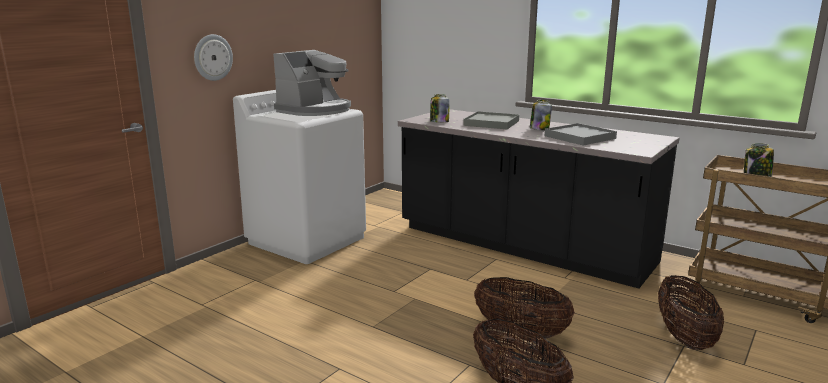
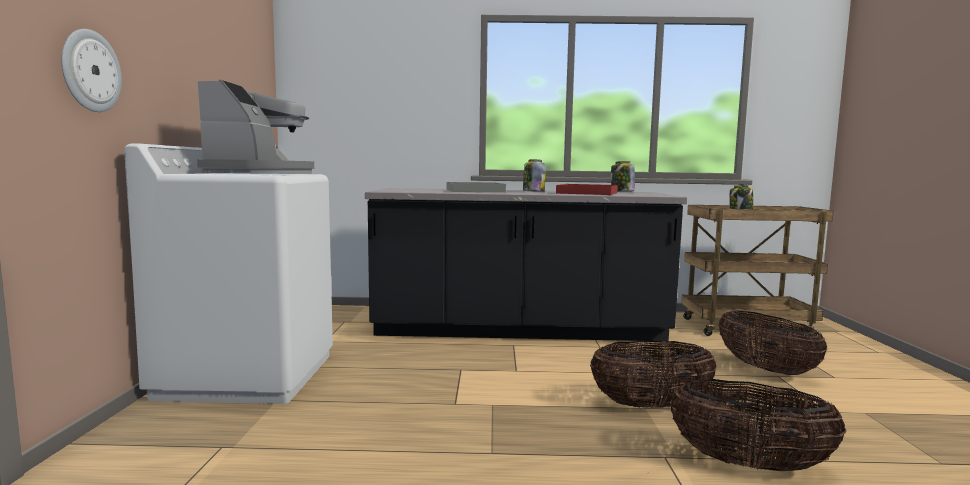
camera: 35 degrees left, 10 degrees down
jar [430,94,450,123] -> jar moved to [611,161,635,192]
grey tray [545,123,617,146] -> red tray [556,184,618,195]

